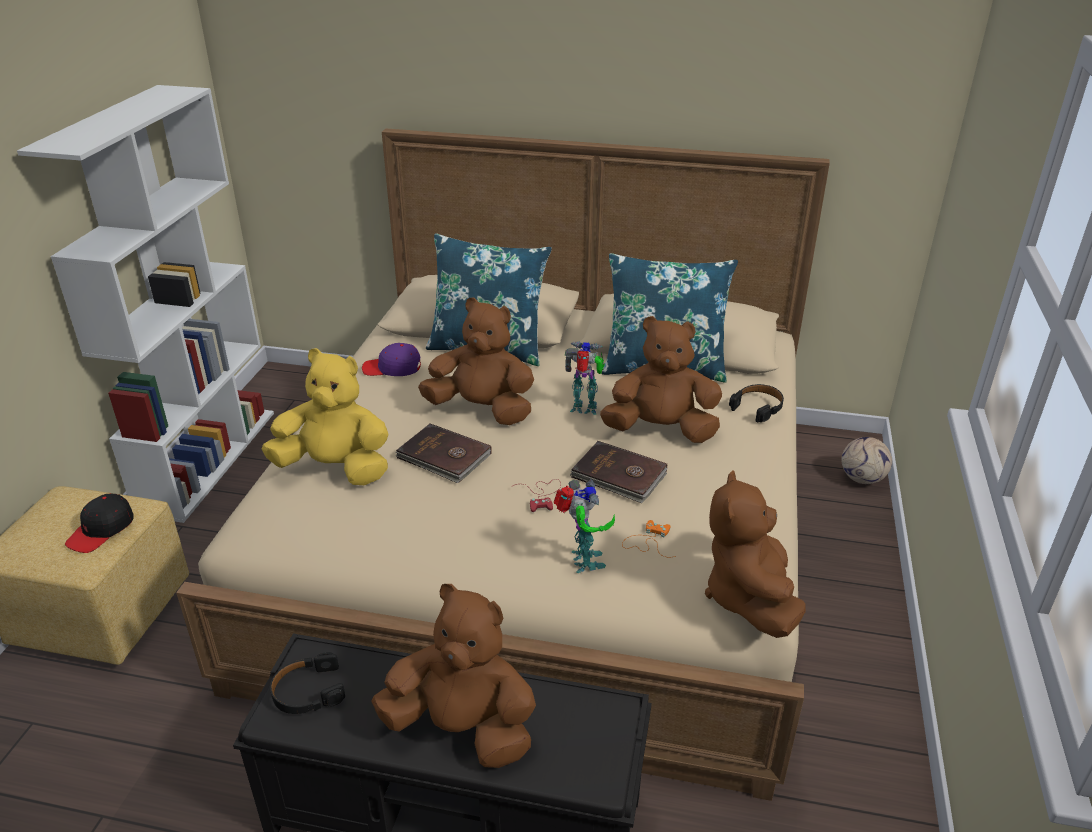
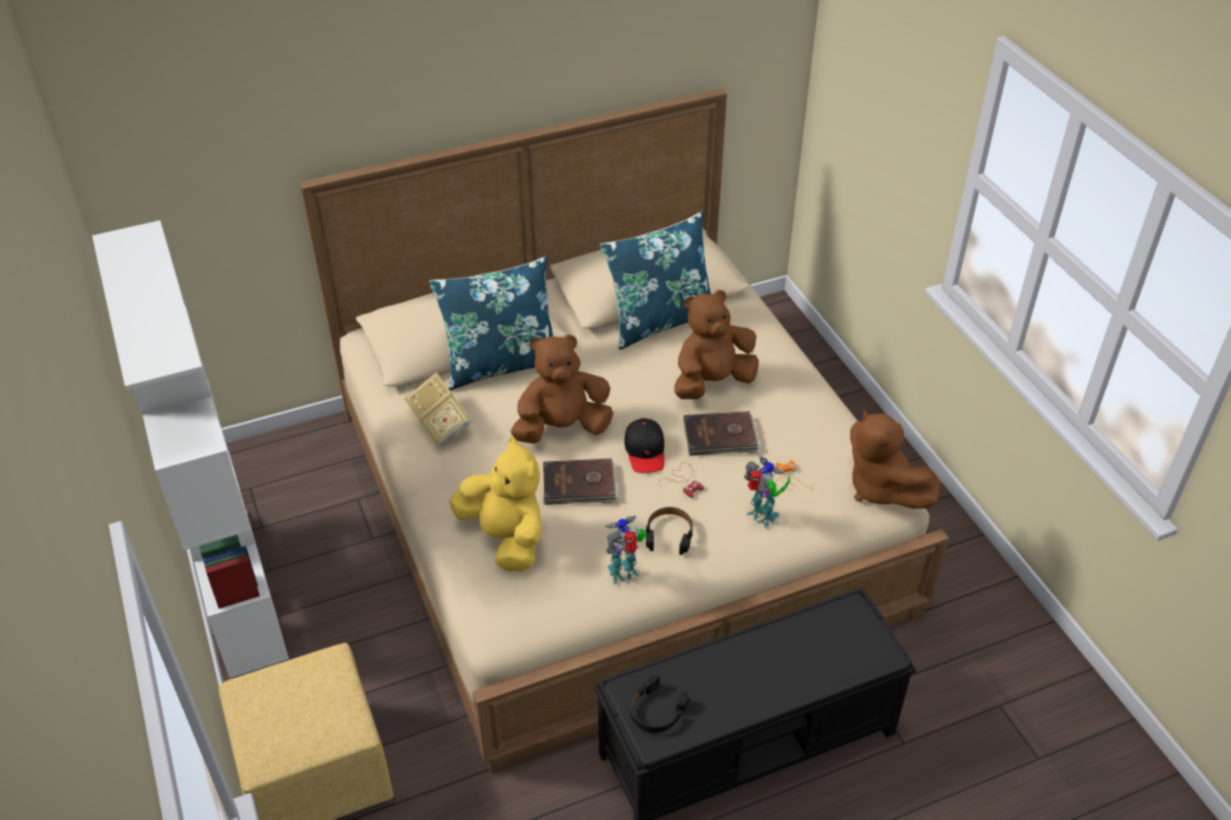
camera: 35 degrees left, 10 degrees up
black cap [65,493,134,553] -> black cap moved to [624,418,664,473]
yellow plush toy [261,348,389,485] -> yellow plush toy turned 75 degrees clockwise [450,437,542,572]
purple cap [362,343,421,376] -> book [404,372,473,447]
brown plush toy [371,584,536,768] -> none
toy robot [565,341,605,415] -> toy robot moved to [605,516,647,584]
black headphones [729,384,784,422] -> black headphones moved to [646,507,693,555]
football [841,437,892,484] -> none

